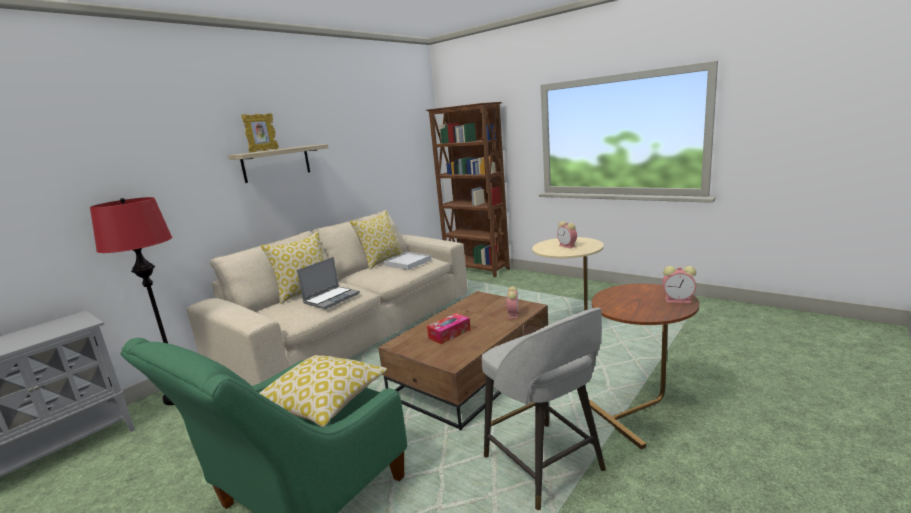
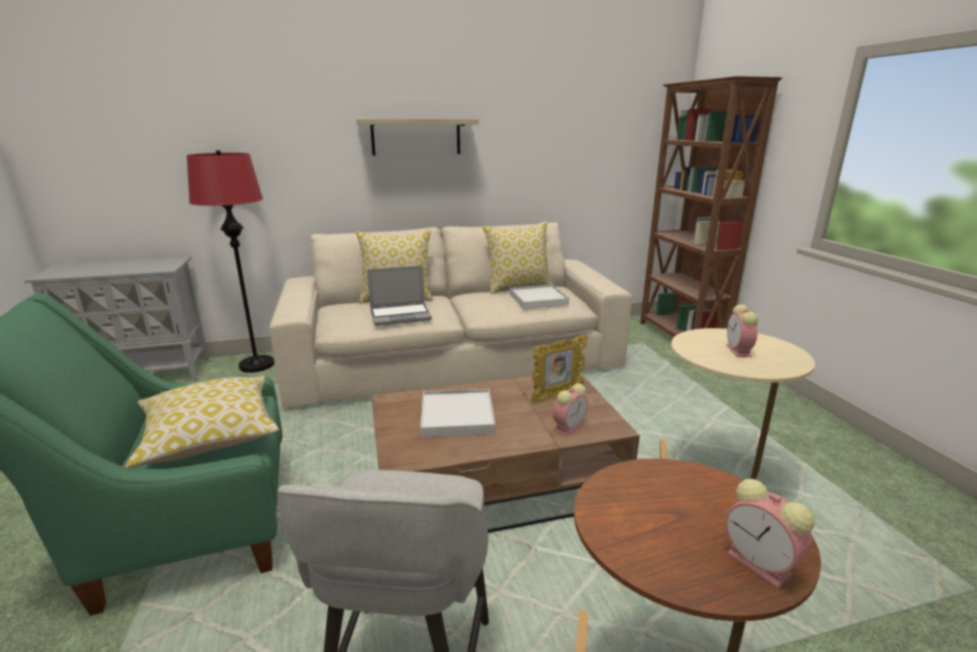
camera: 35 degrees right, 5 degrees up
picture frame [241,113,279,152] -> picture frame moved to [531,335,588,403]
tissue box [427,313,471,344] -> white tray [420,389,495,438]

